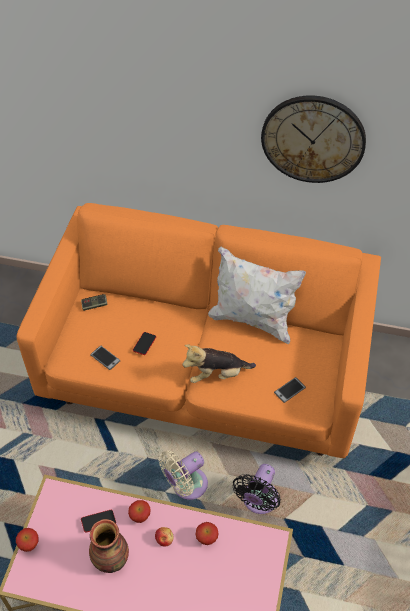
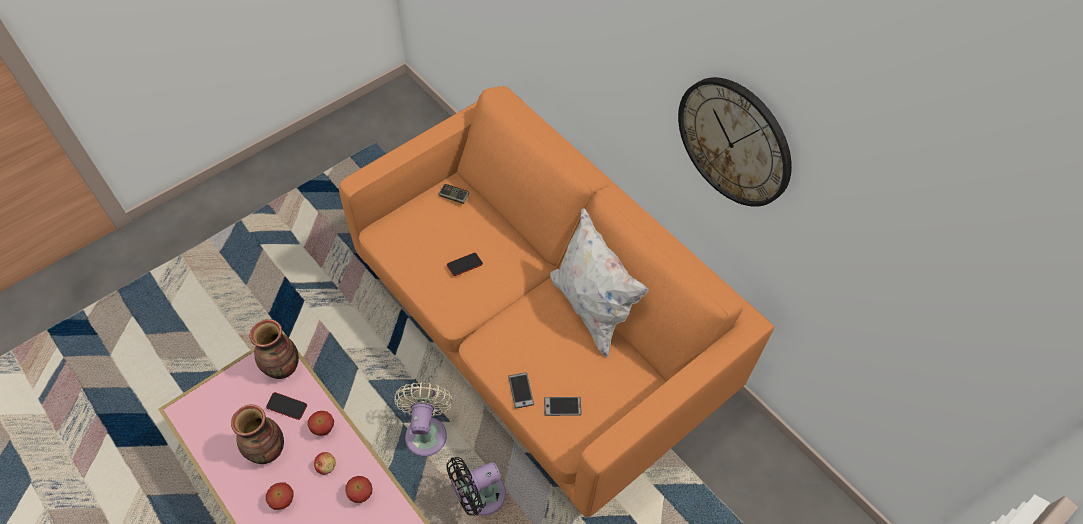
camera: 35 degrees right, 5 degrees up
apple [16,528,39,552] -> apple moved to [266,482,294,510]
phone [90,346,120,370] -> phone moved to [508,372,534,409]
beige fan [159,451,208,500] -> beige fan turned 90 degrees clockwise [394,382,453,456]
plush toy [183,344,256,383] -> none
none -> vase [250,319,299,379]

